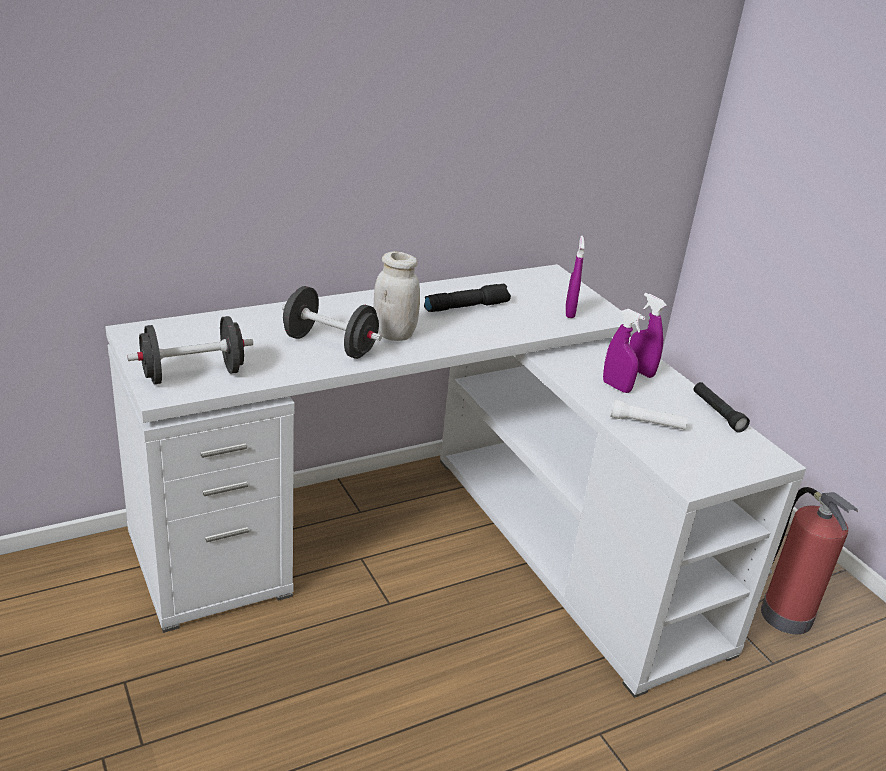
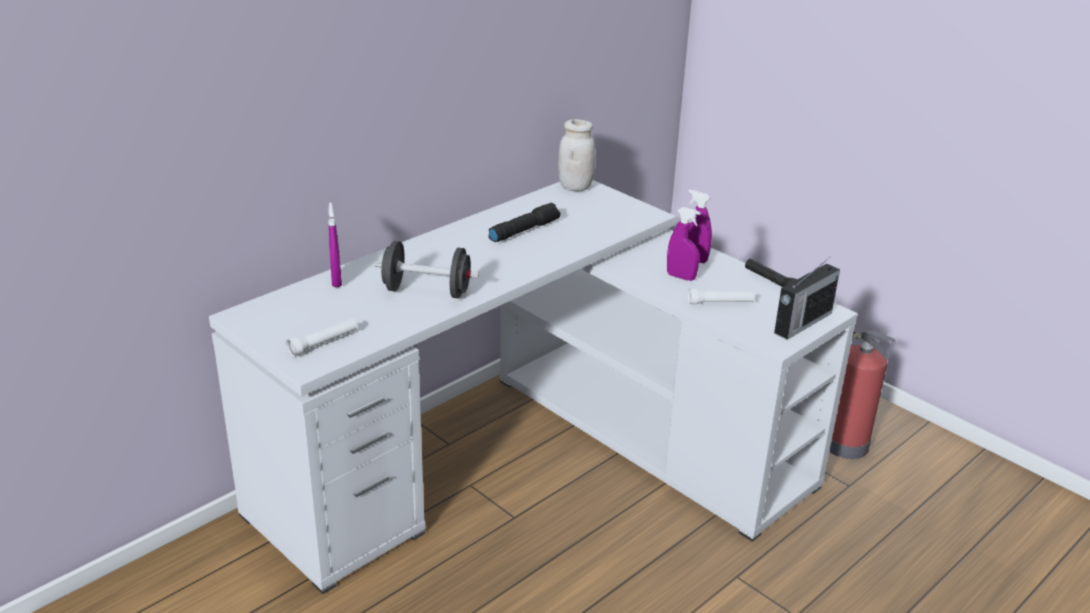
camera: 15 degrees left, 0 degrees up
black dumbbell [127,316,253,384] -> white flashlight [286,318,357,357]
white jar [373,251,420,341] -> white jar moved to [558,119,596,191]
purple spray bottle [565,236,585,318] -> purple spray bottle moved to [328,202,342,287]
none -> radio [774,257,840,340]

